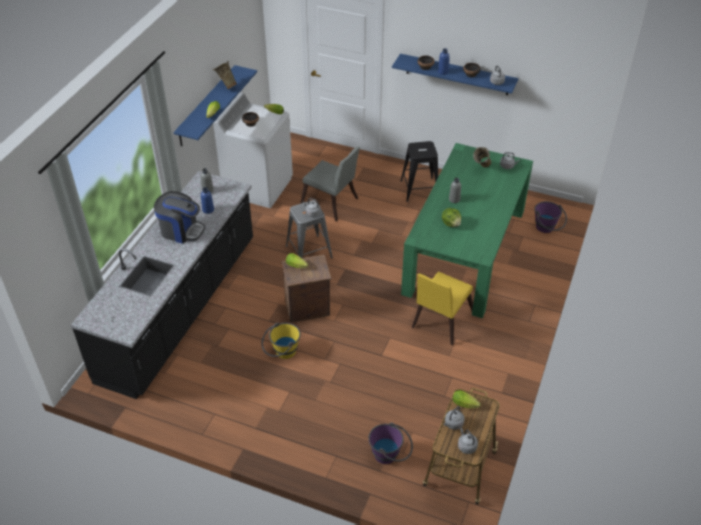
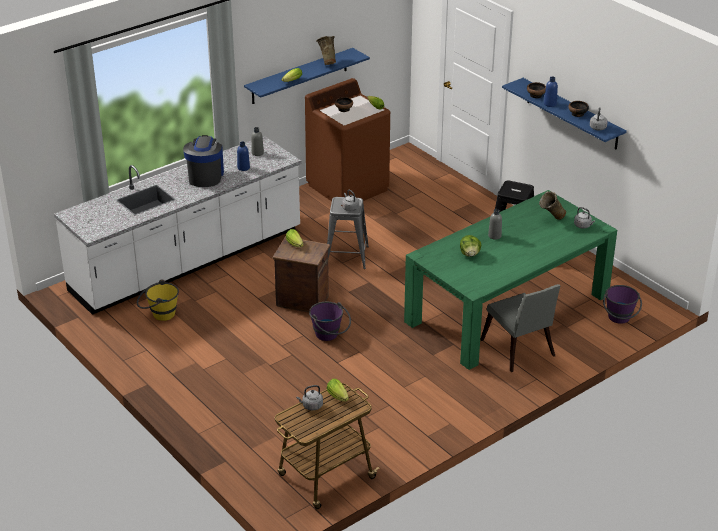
camera: 30 degrees right, 10 degrees down
black counter [71,171,253,399] -> white counter [54,136,301,315]
coffee machine [154,191,205,244] -> coffee machine turned 135 degrees counterclockwise [183,135,224,187]
white washing machine [213,92,293,208] -> brown washing machine [305,78,390,206]
yellow bucket [261,322,301,359] -> yellow bucket moved to [137,279,179,321]
grey chair [300,146,360,221] -> grey chair moved to [480,284,560,372]
purple bucket [368,423,413,464] -> purple bucket moved to [309,302,351,341]
yellow chair [412,271,473,345] -> none
grey kettle [458,428,478,454] -> none

